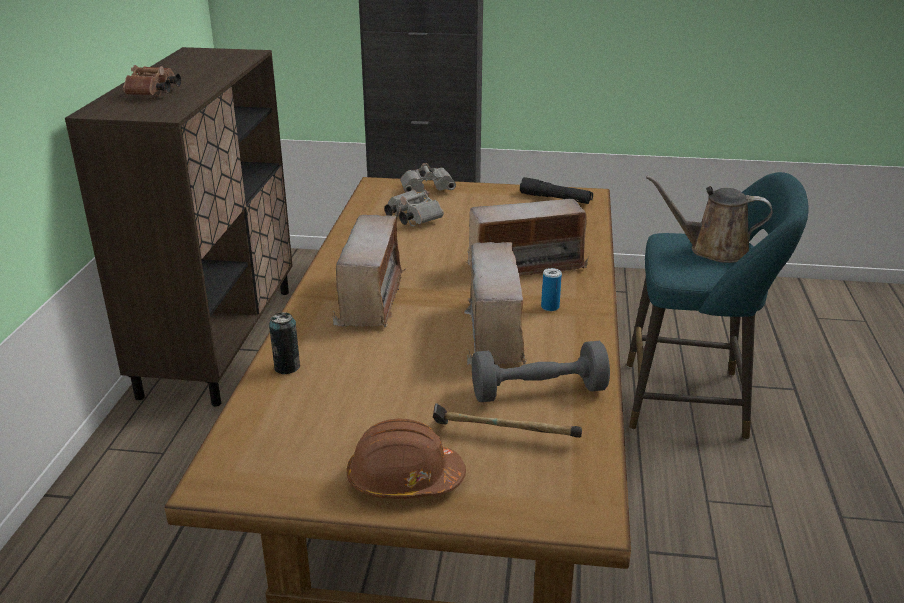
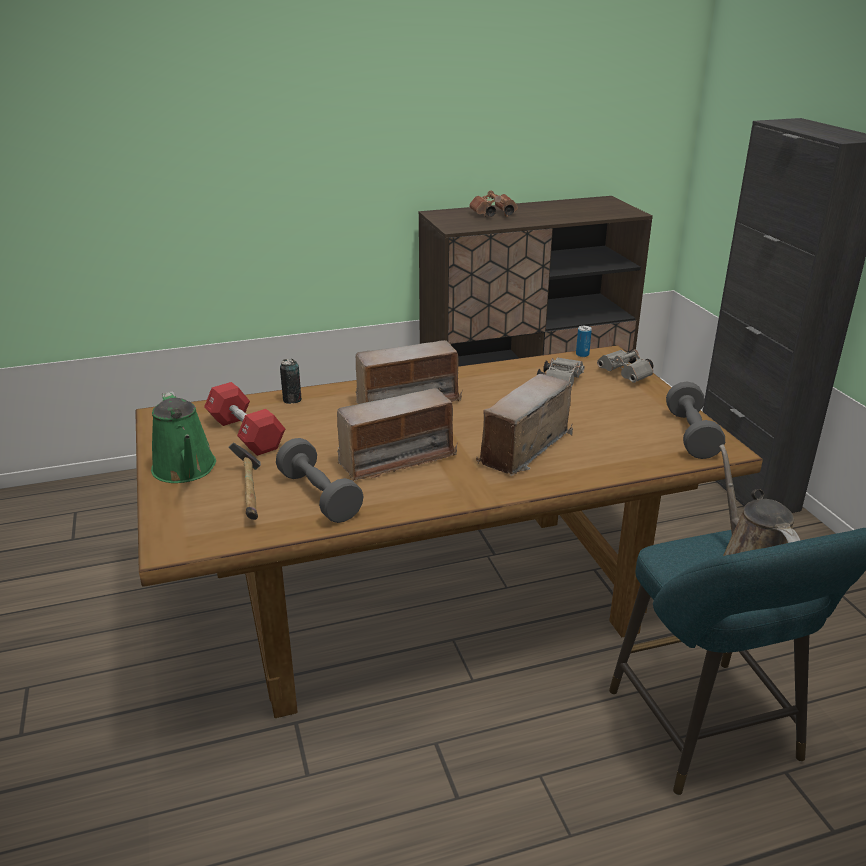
camera: 65 degrees right, 0 degrees up
brown hard hat [347,418,466,499] -> green watering can [151,391,216,483]
radio [466,199,589,276] -> radio turned 75 degrees clockwise [476,374,573,476]
black flashlight [520,177,593,204] -> grey dumbbell [666,381,725,459]
can [541,268,562,311] -> can moved to [576,326,592,357]
none -> red dumbbell [204,382,285,456]

